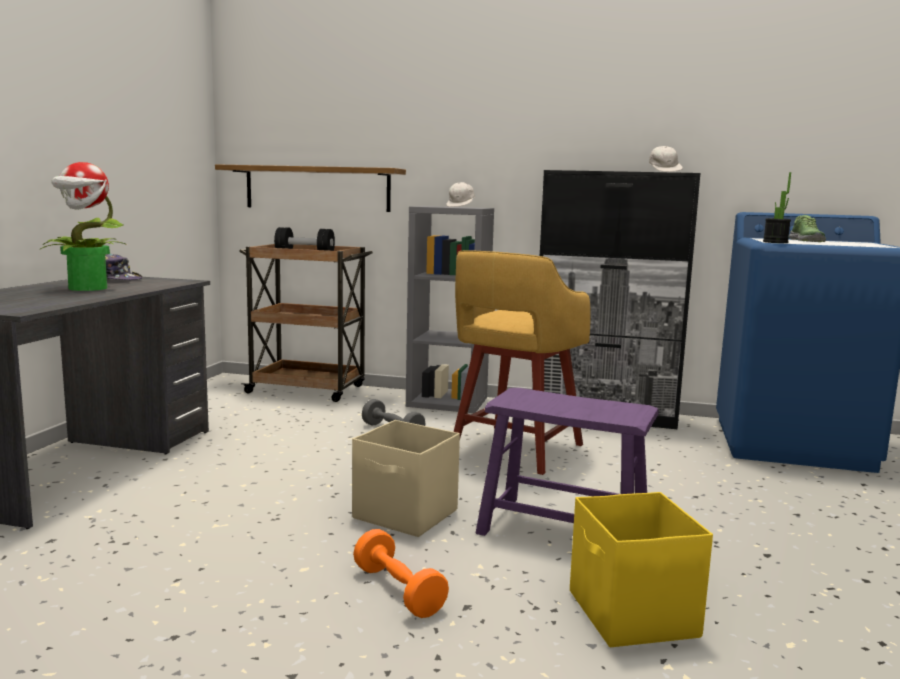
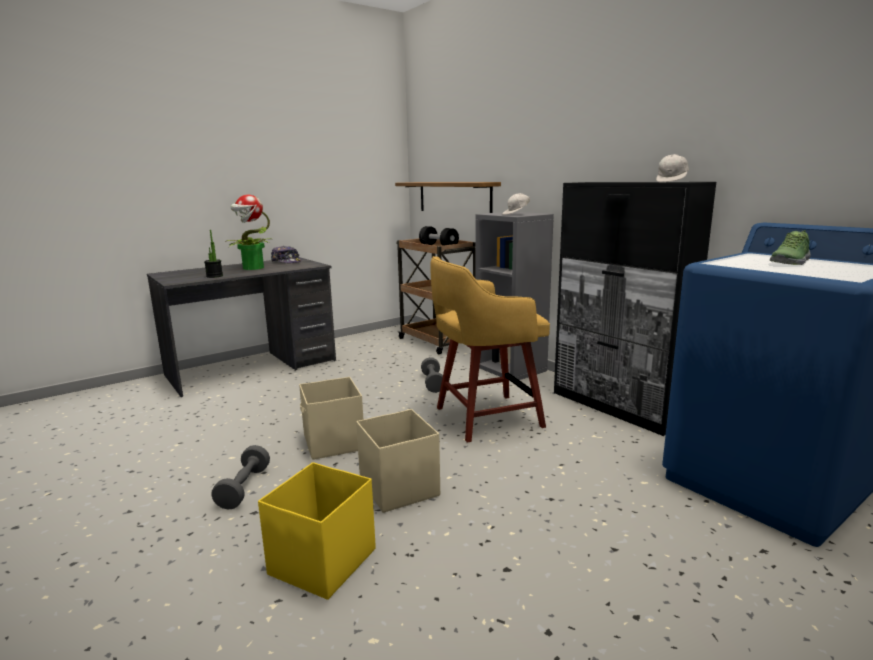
camera: 40 degrees right, 5 degrees up
orange dumbbell [353,529,449,618] -> grey dumbbell [211,445,270,510]
purple stool [476,388,659,536] -> beige storage box [356,409,440,513]
potted plant [763,172,791,243] -> potted plant moved to [204,230,223,278]

